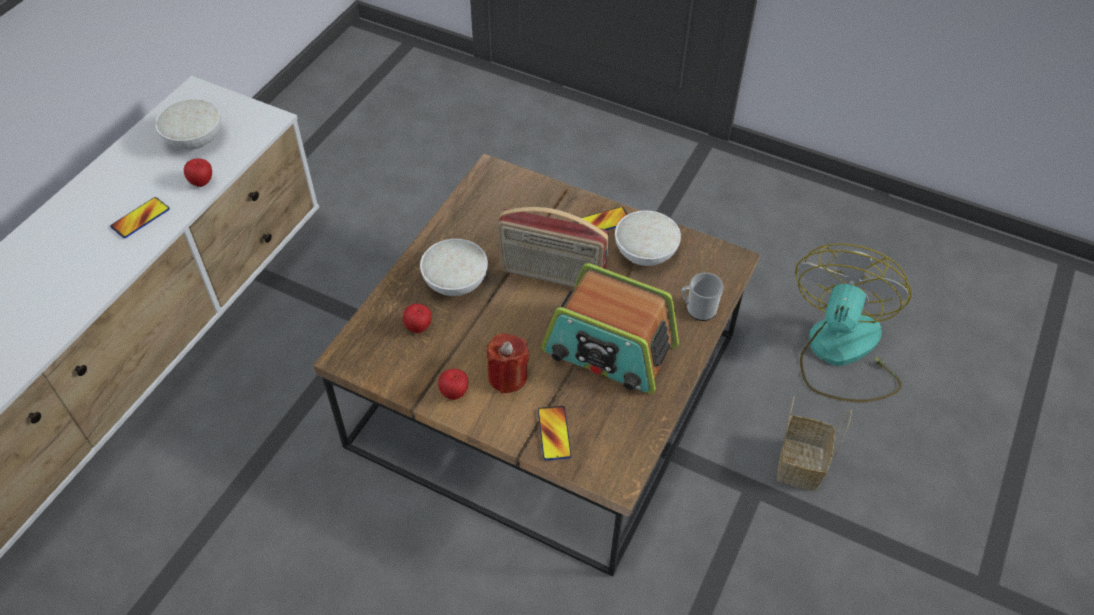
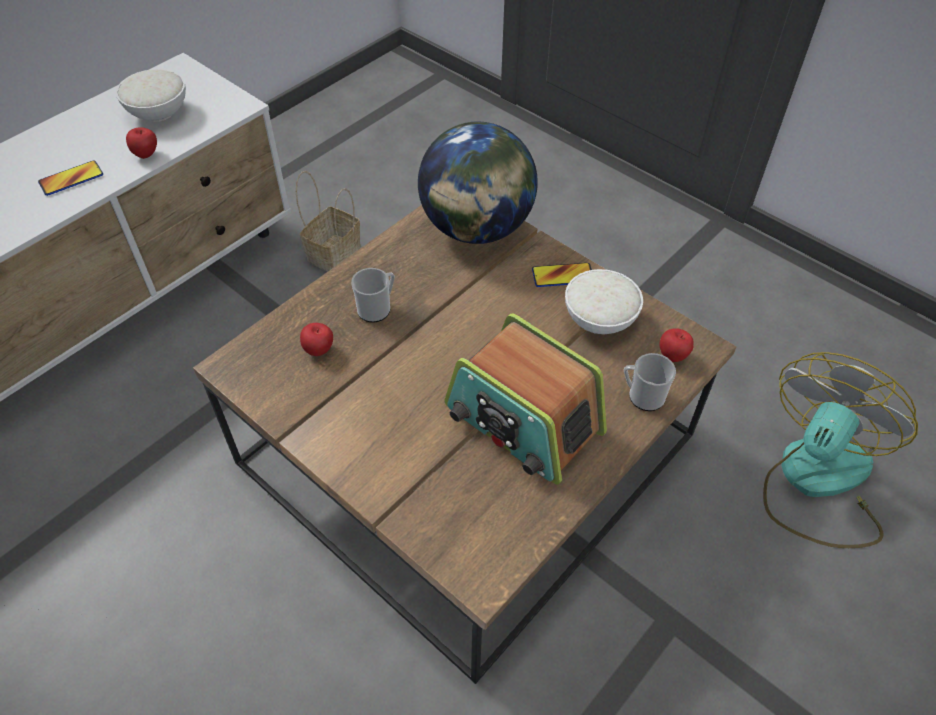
camera: 15 degrees right, 0 degrees up
white bowl [420,239,488,296] -> mug [351,268,395,323]
apple [438,369,468,400] -> apple moved to [659,328,694,362]
red candle [487,333,529,393] -> none
radio [498,207,609,288] -> none
phone [538,406,572,460] -> none
basket [777,396,852,491] -> basket moved to [296,171,361,271]
none -> globe [418,122,538,244]

